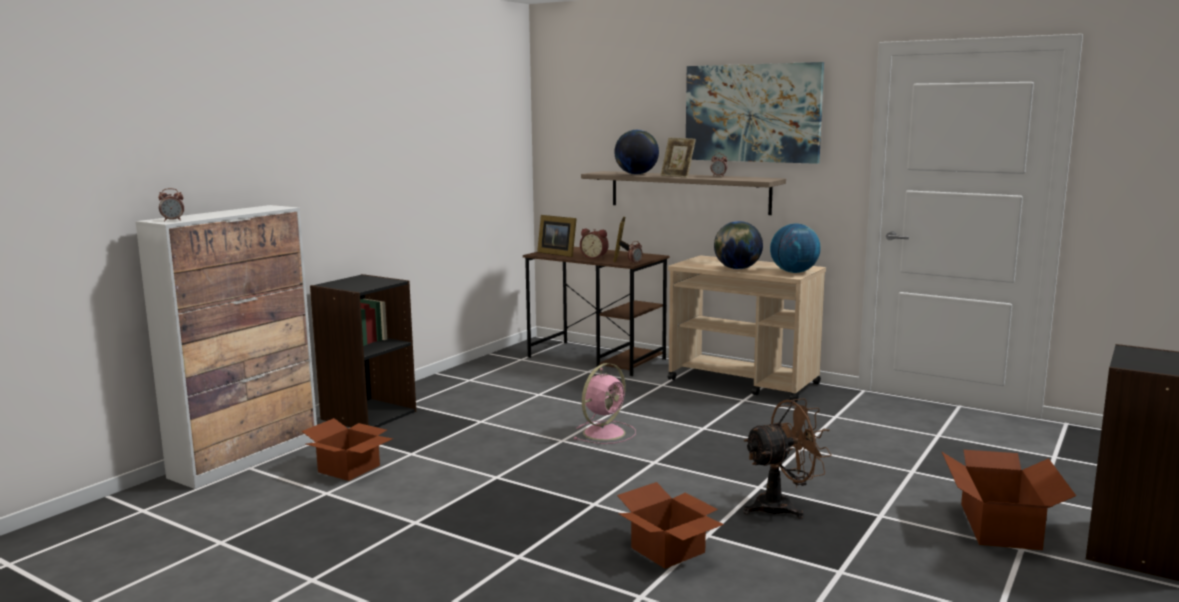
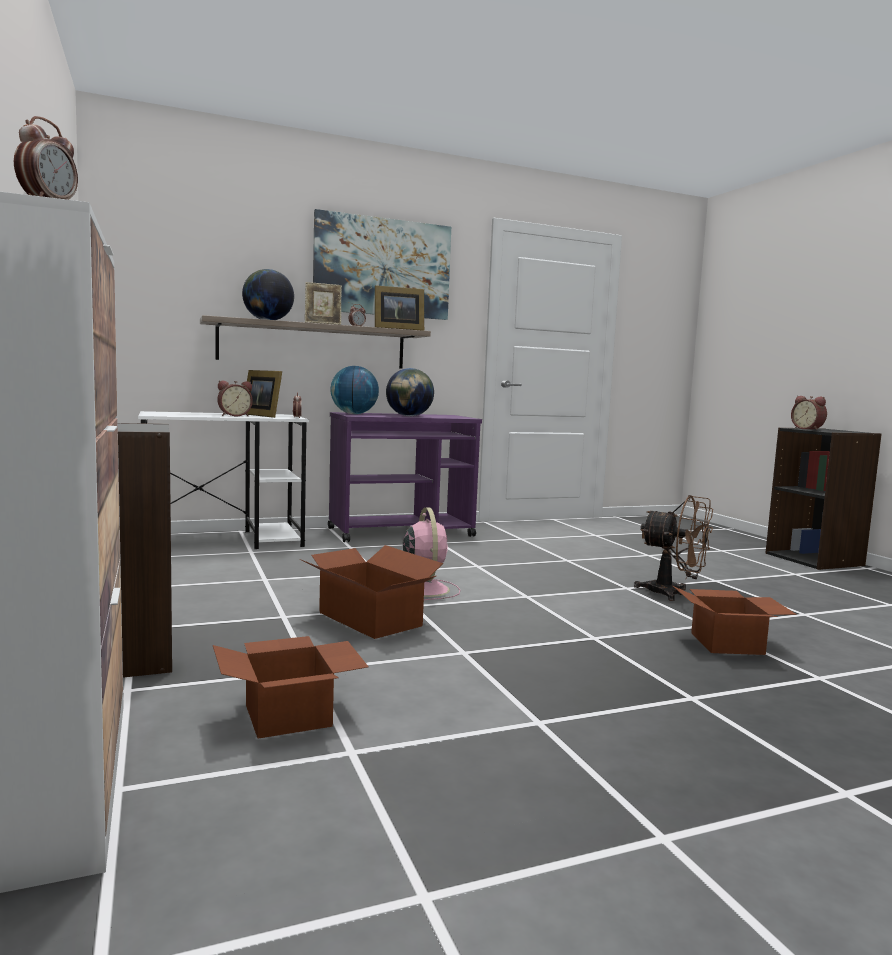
camera: 55 degrees left, 5 degrees down
brown desk [523,247,669,376] -> white desk [138,411,309,549]
picture frame [537,215,577,257] -> picture frame moved to [375,285,424,331]
beige cart [668,255,826,402] -> purple cart [328,412,482,542]
brown fan [744,398,832,519] -> brown fan turned 105 degrees clockwise [634,495,713,601]
globe [770,223,821,273] -> globe moved to [330,366,379,414]
cardboard box [942,450,1076,550] -> cardboard box moved to [299,545,443,639]
none -> alarm clock [791,396,827,430]

